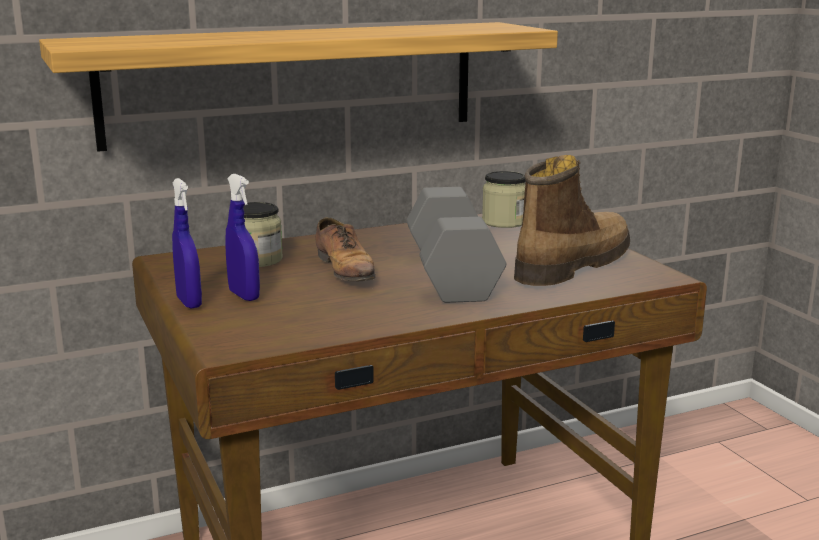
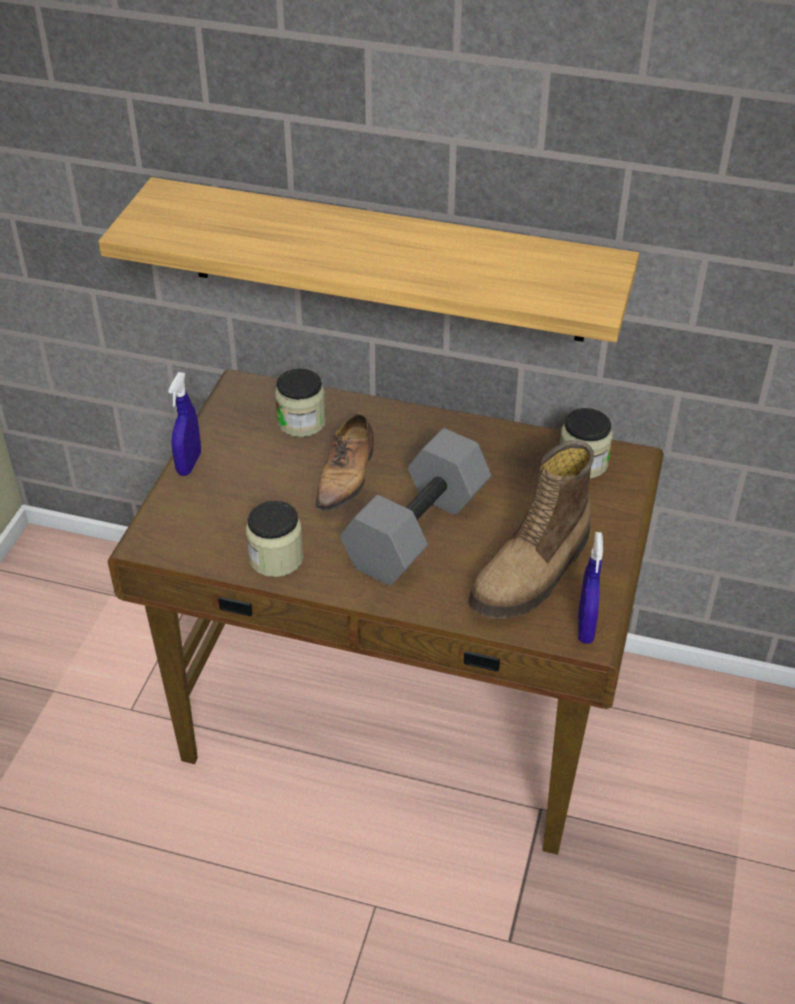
camera: 40 degrees right, 25 degrees up
blue spray bottle [225,174,260,301] -> blue spray bottle moved to [578,532,603,644]
boot [514,155,630,286] -> boot turned 135 degrees clockwise [468,440,594,619]
none -> jar [246,500,303,577]

